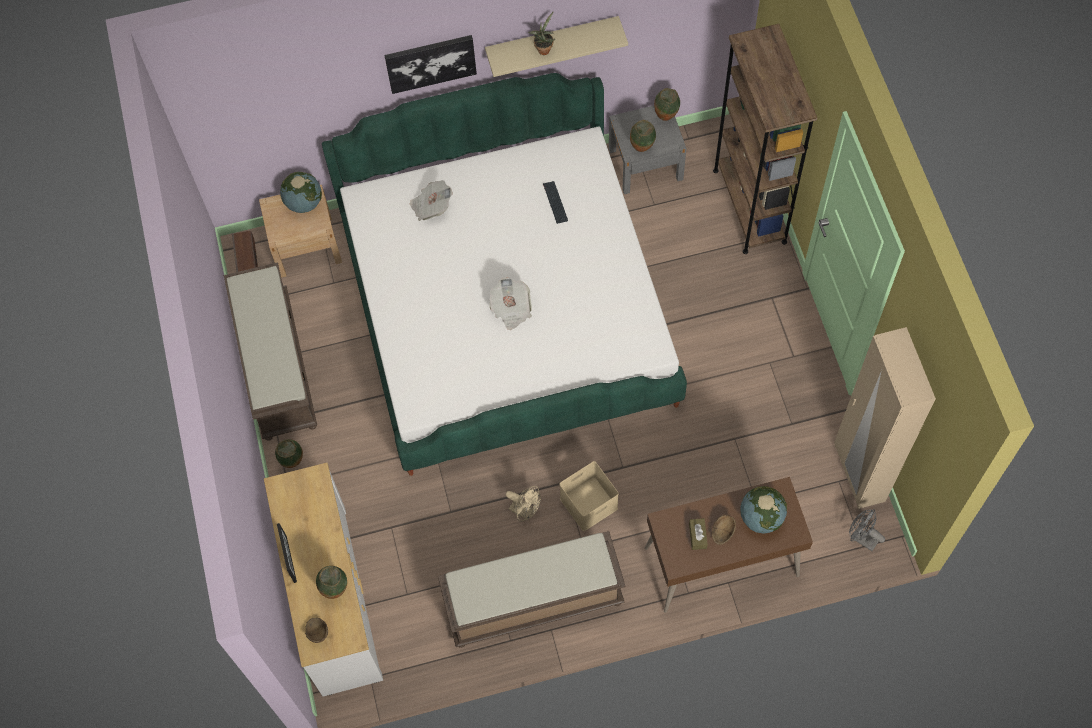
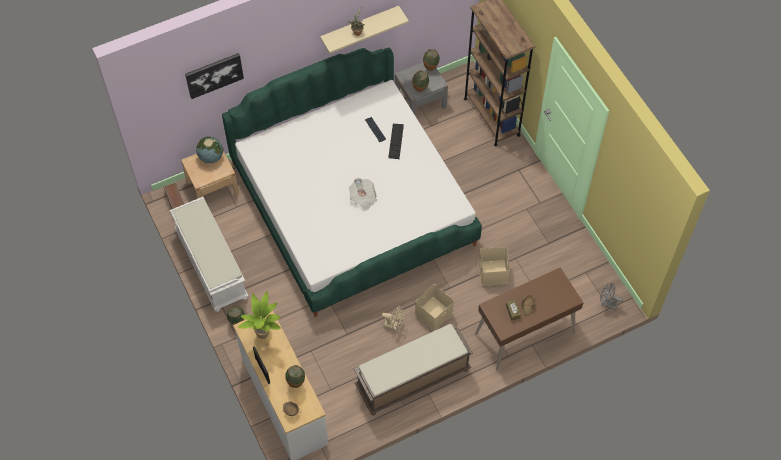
camera: 15 degrees left, 5 degrees down
brown bench [224,262,317,441] -> white bench [169,197,248,312]
picture [384,35,477,94] -> picture moved to [185,53,244,99]
newspaper [410,180,453,221] -> none
globe [740,486,787,534] -> none
beige wardrobe [834,327,936,509] -> none
none -> potted plant [238,291,281,339]
none -> keyboard [388,124,404,159]
none -> beige storage box [478,247,510,286]

